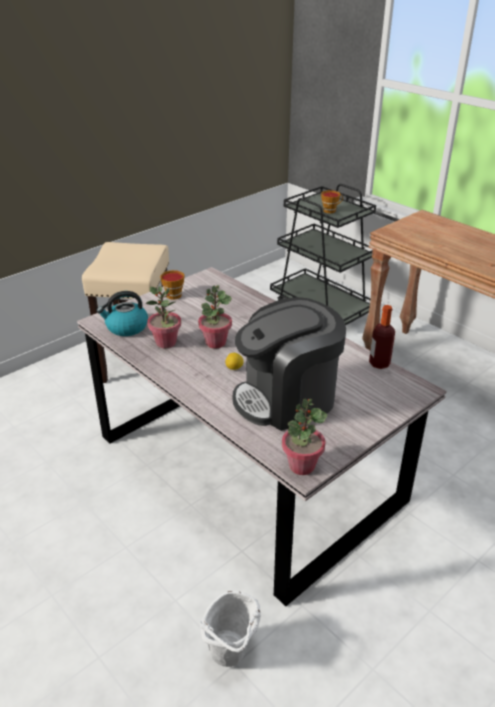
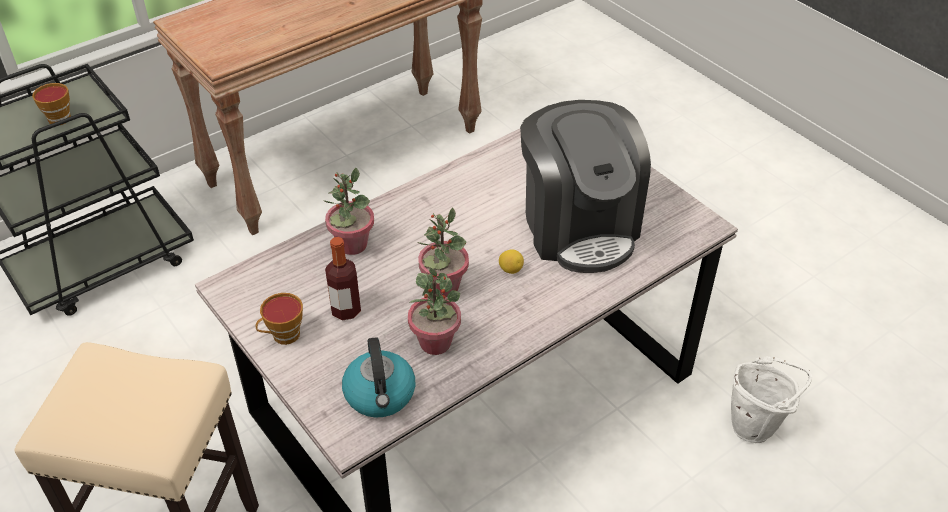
camera: 85 degrees left, 10 degrees up
potted plant [282,398,327,475] -> potted plant moved to [323,168,374,255]
bottle [369,305,395,369] -> bottle moved to [325,237,361,321]

